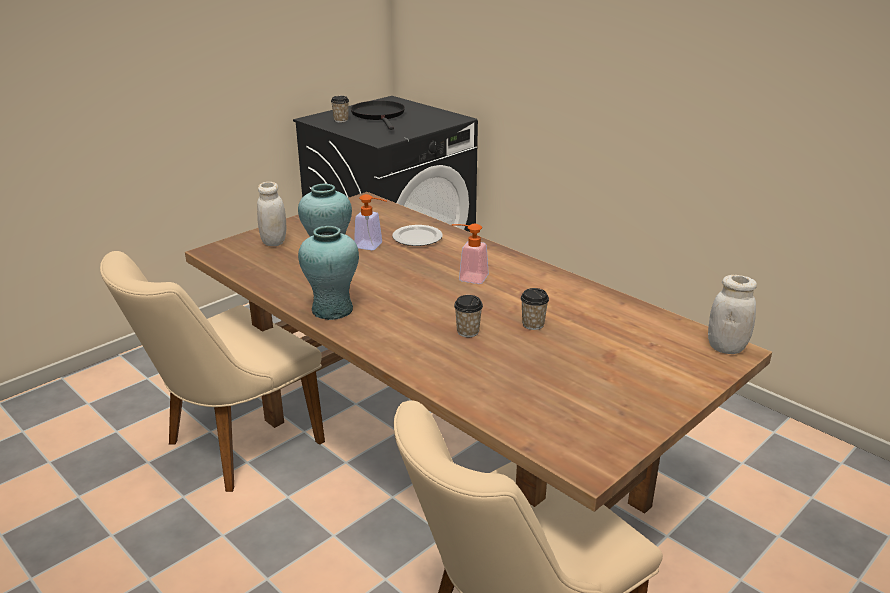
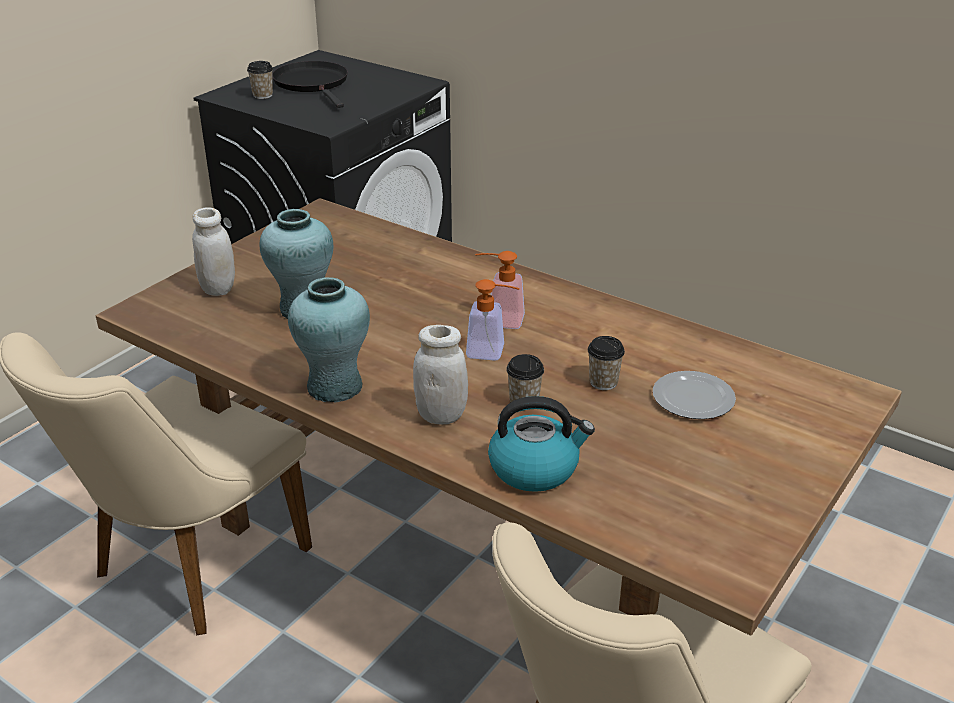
camera: 10 degrees left, 5 degrees up
soap dispenser [354,194,387,250] -> soap dispenser moved to [466,279,520,361]
plate [392,225,443,246] -> plate moved to [653,371,736,419]
white jar [708,275,757,354] -> white jar moved to [413,325,468,424]
none -> kettle [488,396,595,492]

